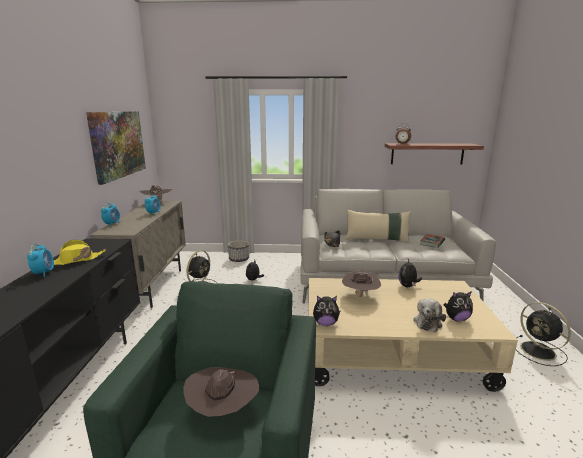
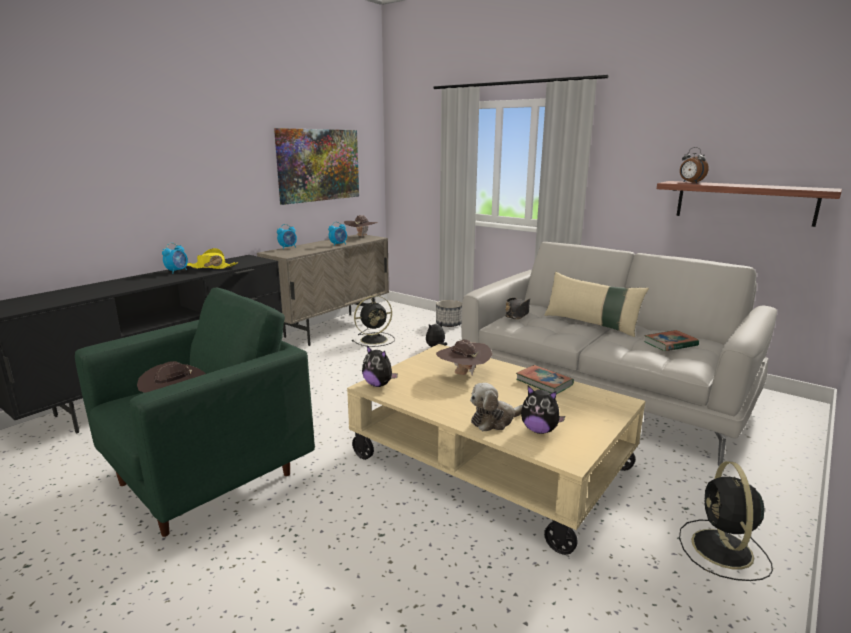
camera: 35 degrees right, 0 degrees up
plush toy [398,259,422,287] -> book [516,365,574,394]

